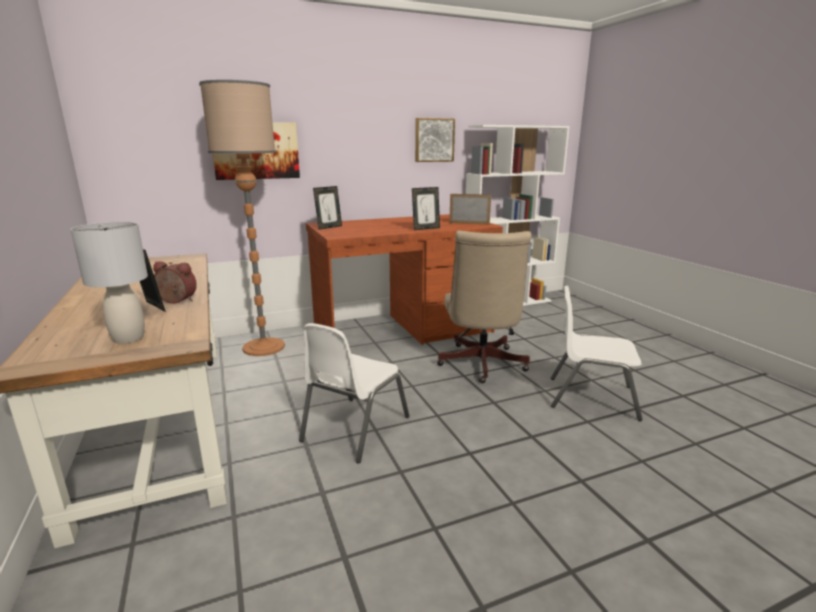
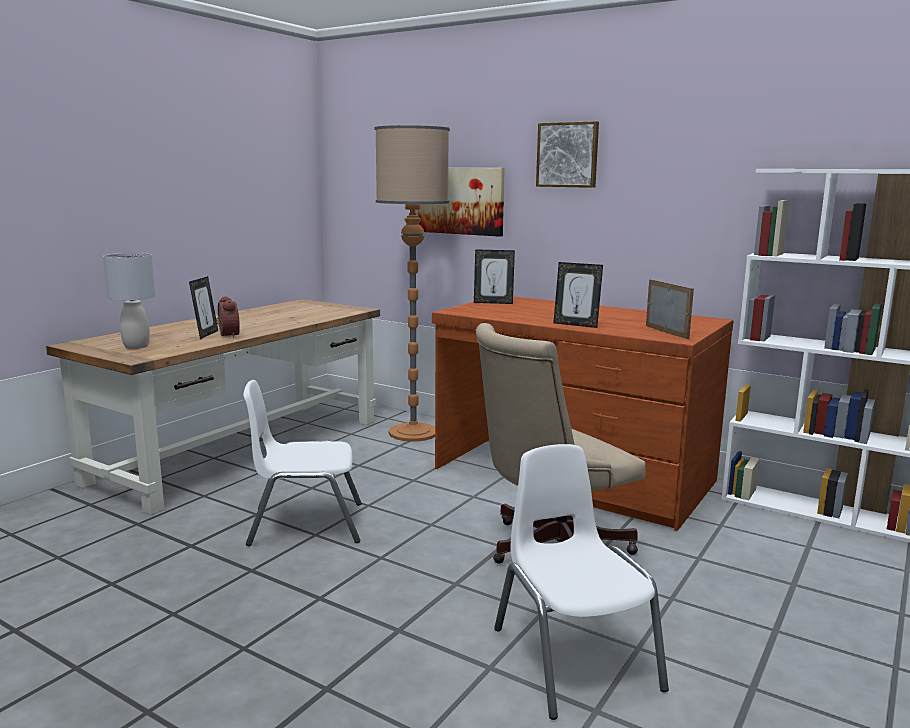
camera: 55 degrees right, 5 degrees down
picture [415,118,455,162] -> picture moved to [536,121,599,188]

